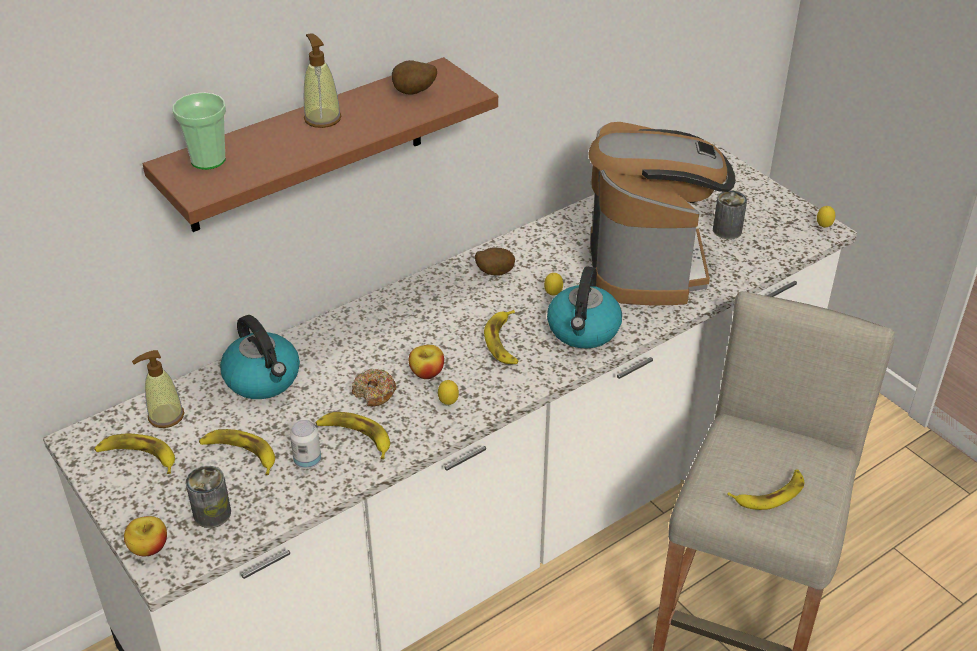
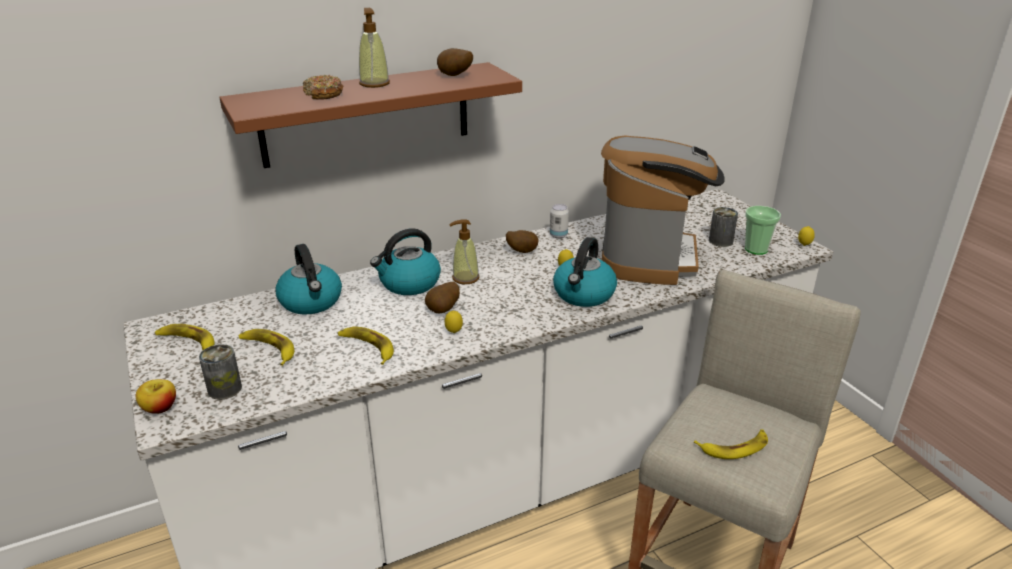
camera: 10 degrees right, 10 degrees down
soap dispenser [132,350,184,428] -> soap dispenser moved to [449,219,479,284]
cup [172,92,226,170] -> cup moved to [745,206,781,255]
can [290,420,321,469] -> can moved to [550,204,569,239]
donut [352,369,396,406] -> donut moved to [303,75,343,100]
apple [409,345,444,379] -> potato [425,282,460,313]
banana [484,310,519,364] -> none
none -> kettle [370,228,441,295]

